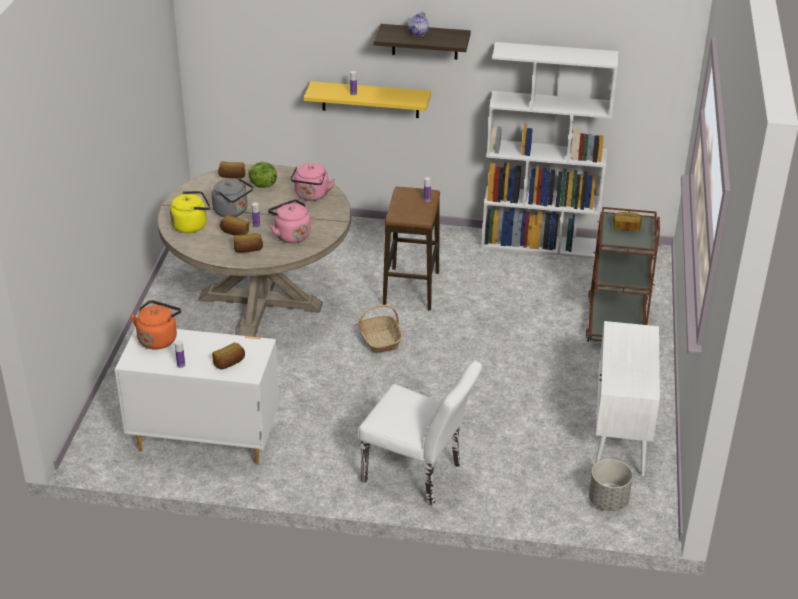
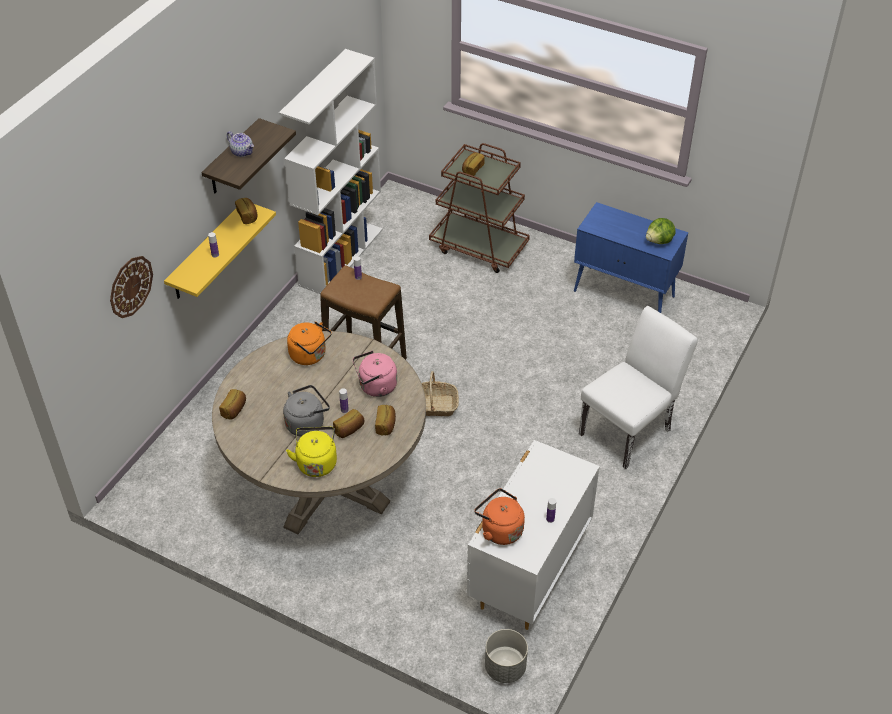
camera: 70 degrees left, 10 degrees up
bread [212,342,245,369] -> bread moved to [235,198,257,224]
lettuce [248,162,277,188] -> lettuce moved to [646,218,675,244]
pink kettle [290,163,335,201] -> orange kettle [287,321,332,365]
grey planter [589,459,633,511] -> grey planter moved to [485,629,528,683]
white cabinet [595,321,660,477] -> blue cabinet [574,202,688,313]
none -> wall clock [110,256,153,318]

